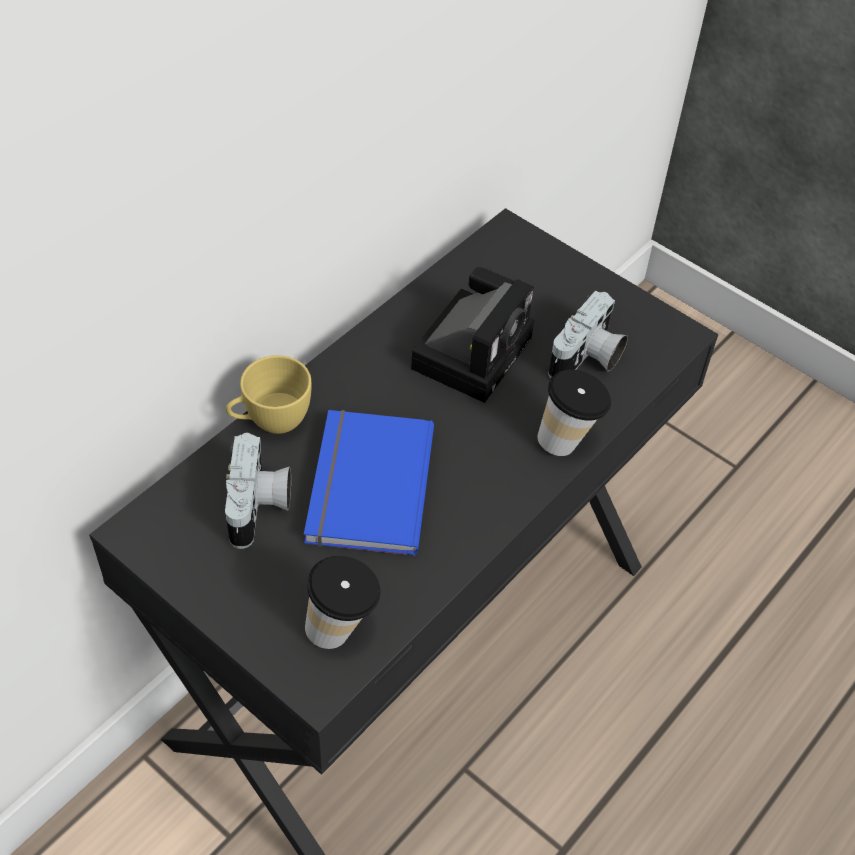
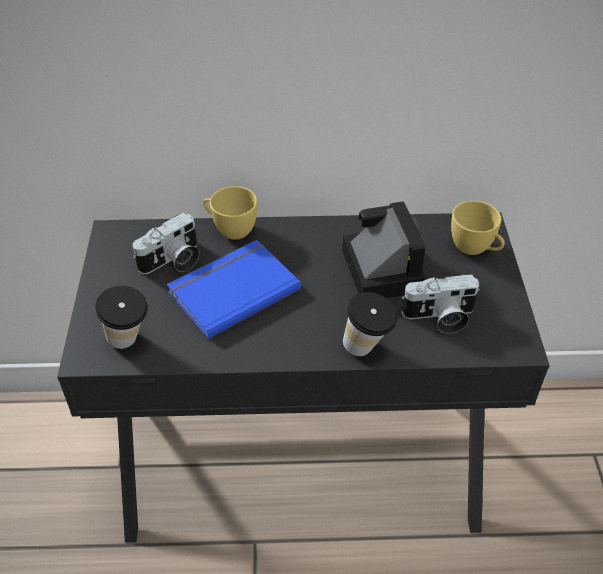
camera: 50 degrees right, 5 degrees down
camera [411,267,534,403] -> camera turned 90 degrees counterclockwise [342,201,425,298]
none -> yellow cup [451,201,505,255]

